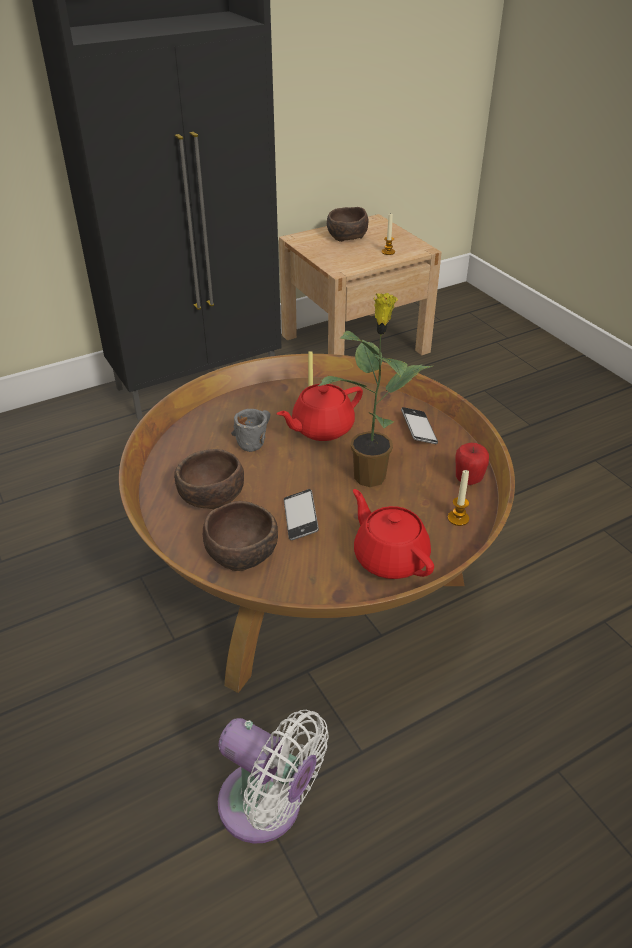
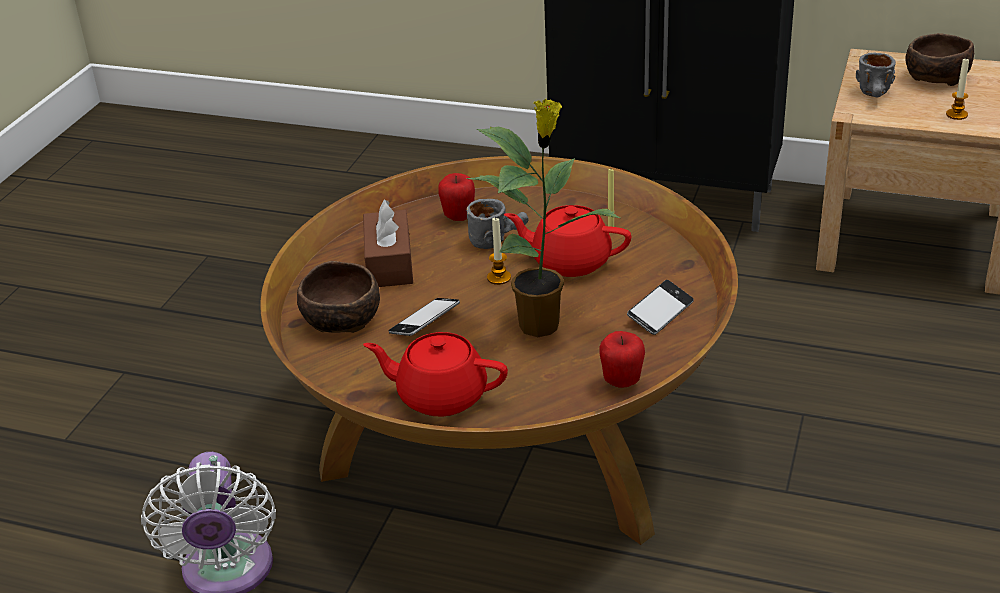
camera: 50 degrees right, 5 degrees down
brown bowl [174,449,244,509] -> brown tissue box [363,200,413,287]
red teapot [353,489,434,579] -> red teapot turned 90 degrees counterclockwise [363,332,508,416]
candle [448,470,469,526] -> candle moved to [487,217,511,285]
none -> apple [438,173,475,221]
none -> grey mug [856,52,896,98]

